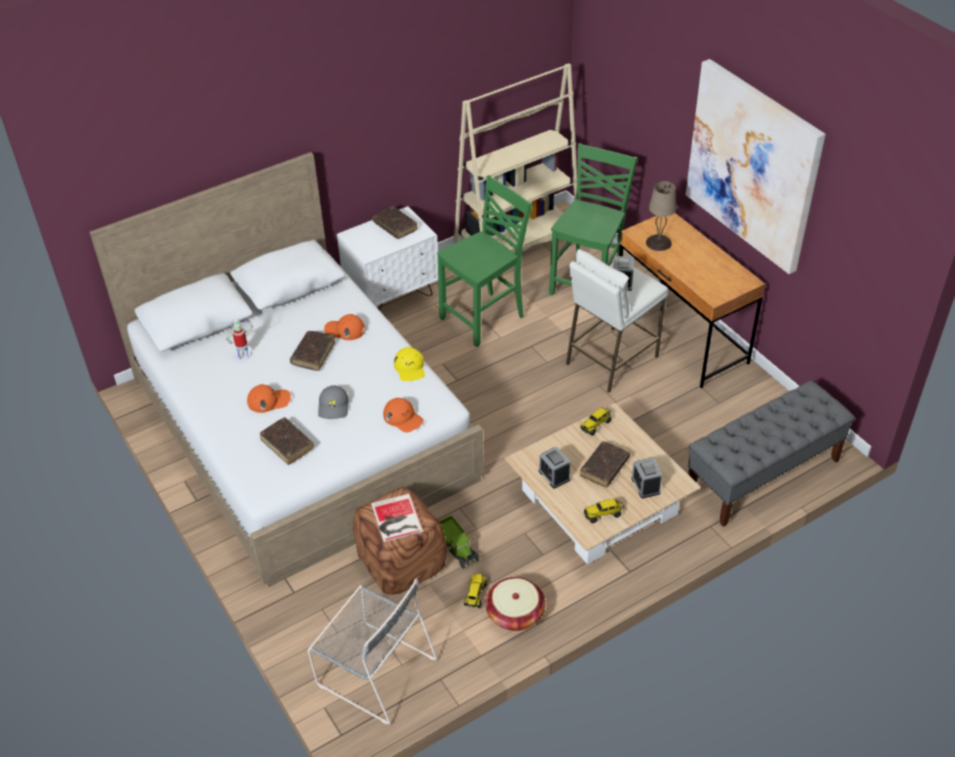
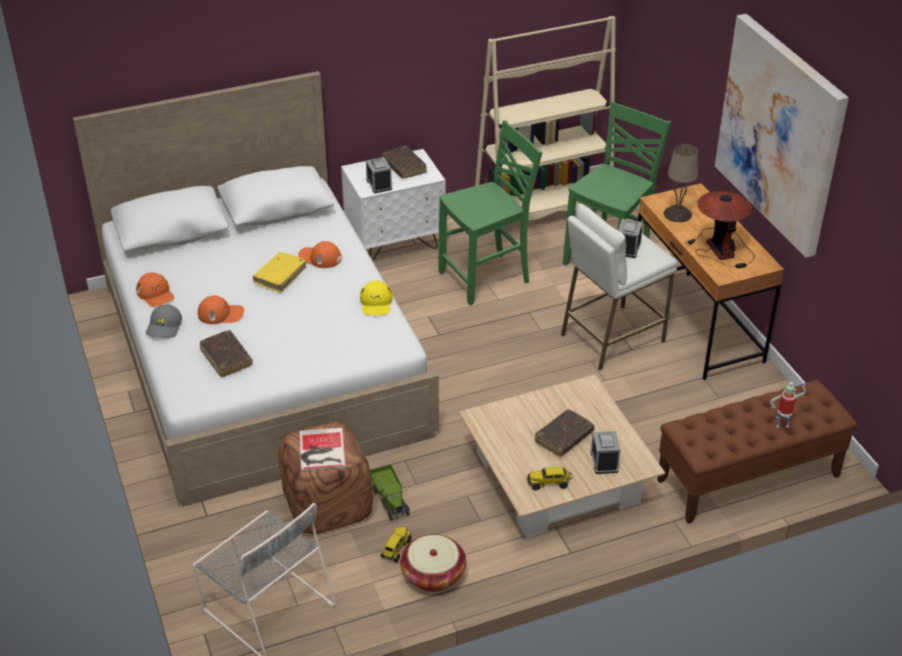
camera: 10 degrees right, 5 degrees down
toy robot [226,319,253,359] -> toy robot moved to [770,382,806,428]
brown book [290,331,335,371] -> yellow book [253,252,306,293]
grey cap [318,385,349,419] -> grey cap moved to [146,304,182,338]
orange cap [383,398,424,433] -> orange cap moved to [136,272,175,307]
alarm clock [538,447,570,488] -> alarm clock moved to [366,157,392,193]
toy truck [580,407,611,436] -> none
grey bench [688,380,855,527] -> brown bench [657,380,857,524]
none -> table lamp [685,191,755,268]

